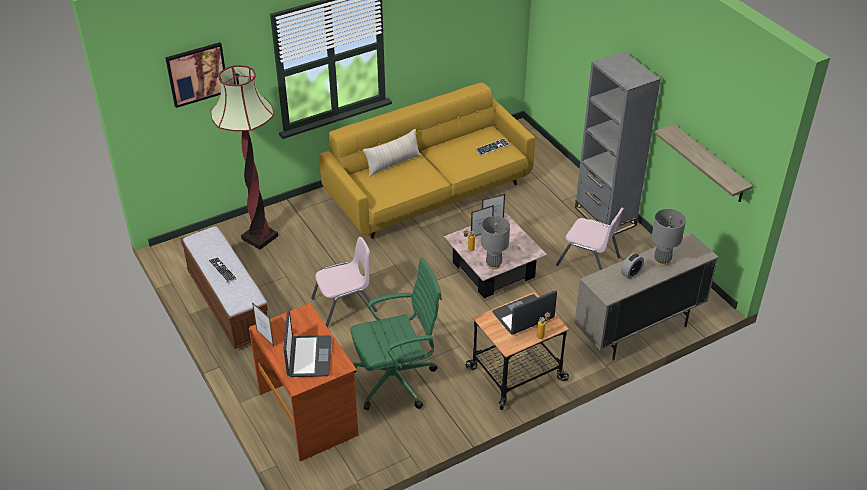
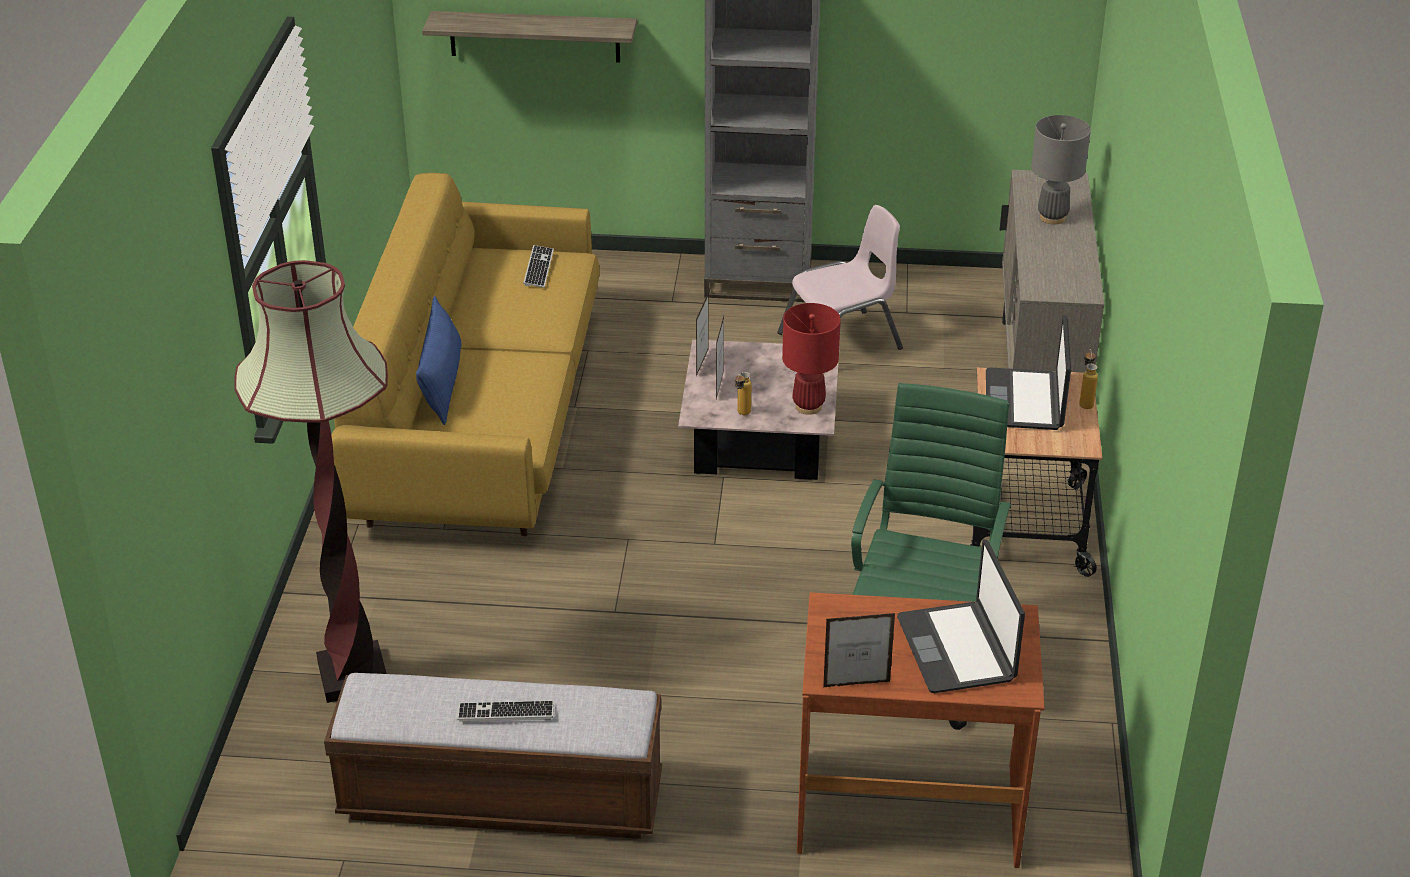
camera: 55 degrees left, 5 degrees down
picture [165,42,225,108] -> none
laptop [283,310,331,377] -> laptop turned 135 degrees counterclockwise [897,539,1025,693]
pink chair [311,237,377,328] -> none
beige pillow [363,129,421,177] -> blue pillow [416,296,461,425]
grey table lamp [481,216,510,269] -> red table lamp [782,303,841,415]
alarm clock [621,253,644,279] -> none
shelf [654,124,753,202] -> shelf moved to [422,11,637,63]

